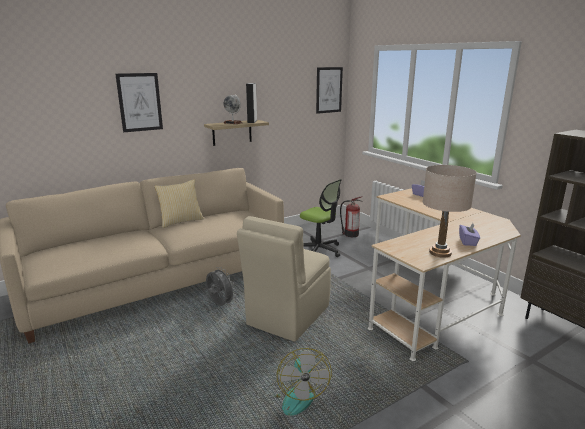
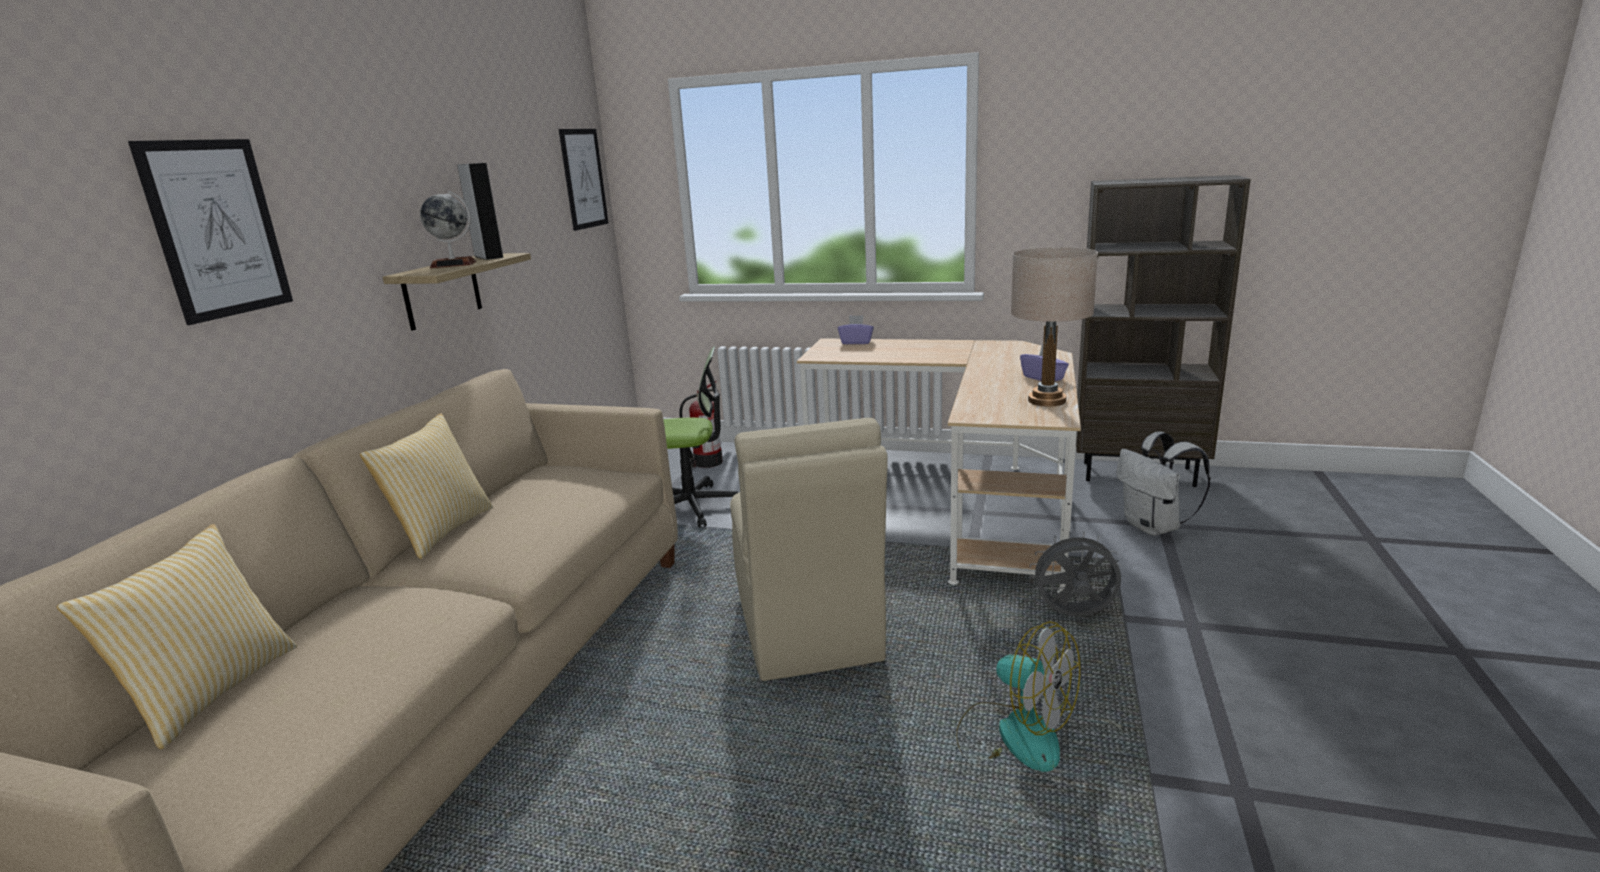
camera: 40 degrees left, 0 degrees up
grey fan [206,267,236,306] -> grey fan moved to [1029,531,1122,616]
none -> pillow [57,524,297,749]
none -> white backpack [1116,432,1211,536]

